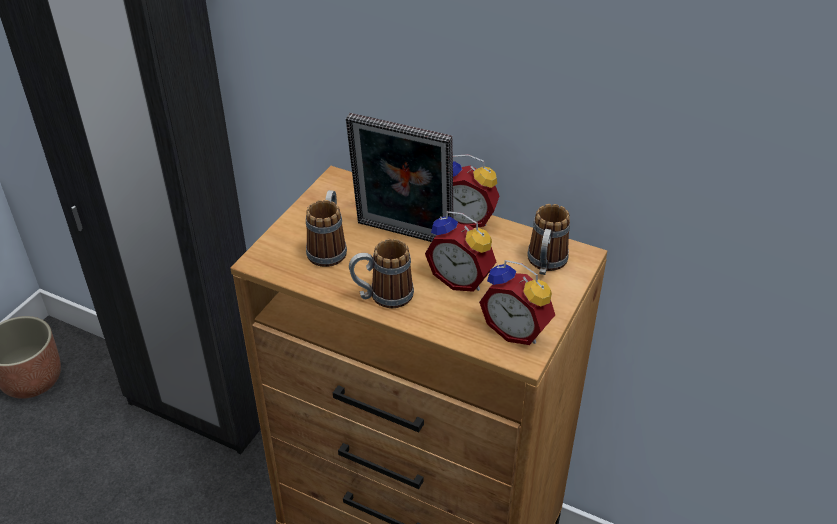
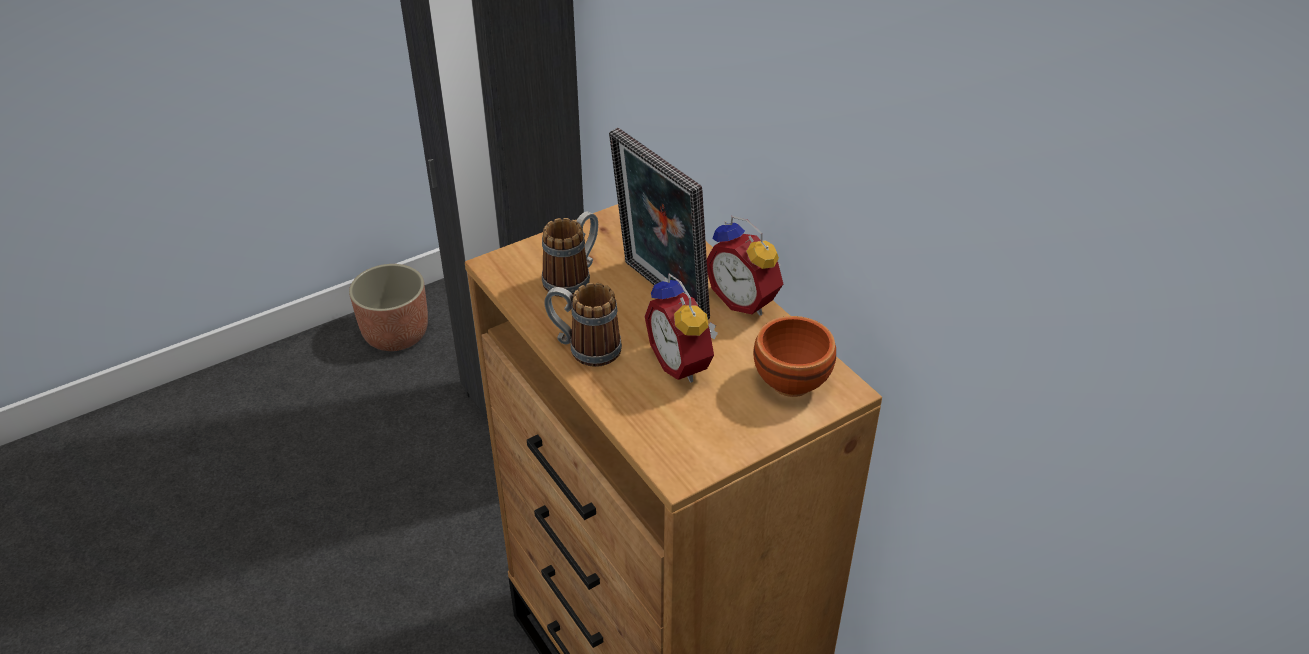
camera: 30 degrees right, 0 degrees up
alarm clock [479,260,555,345] -> none
mug [527,204,570,275] -> brown bowl [753,316,836,397]

